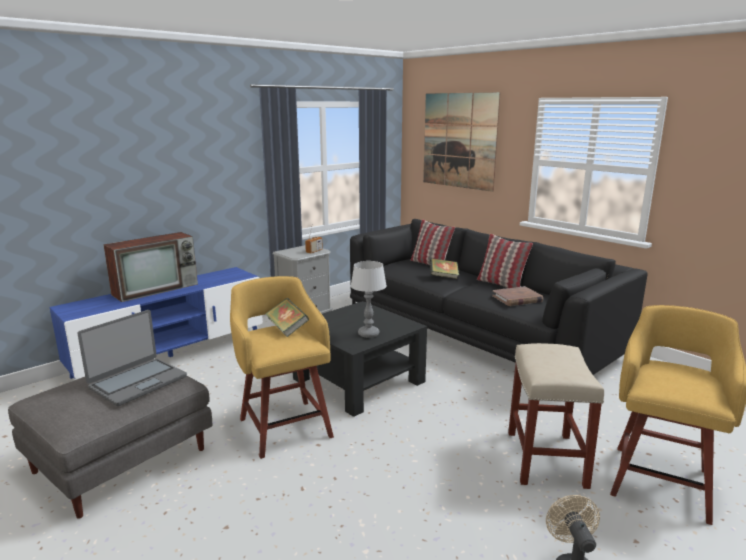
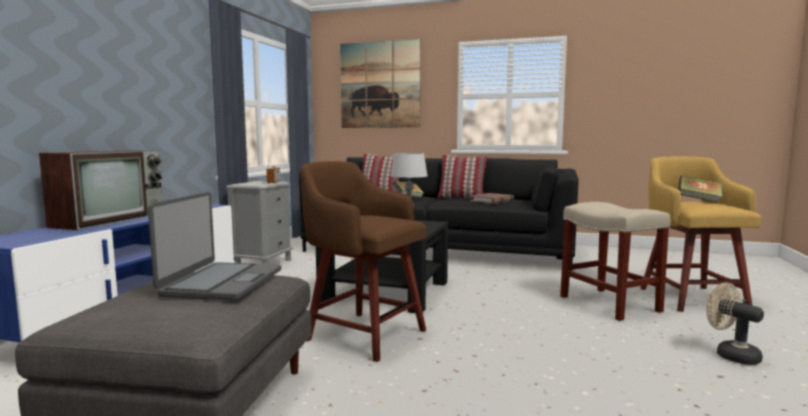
camera: 30 degrees left, 10 degrees down
yellow stool [230,276,334,459] -> brown stool [300,161,427,362]
book [266,298,309,337] -> book moved to [678,176,723,203]

